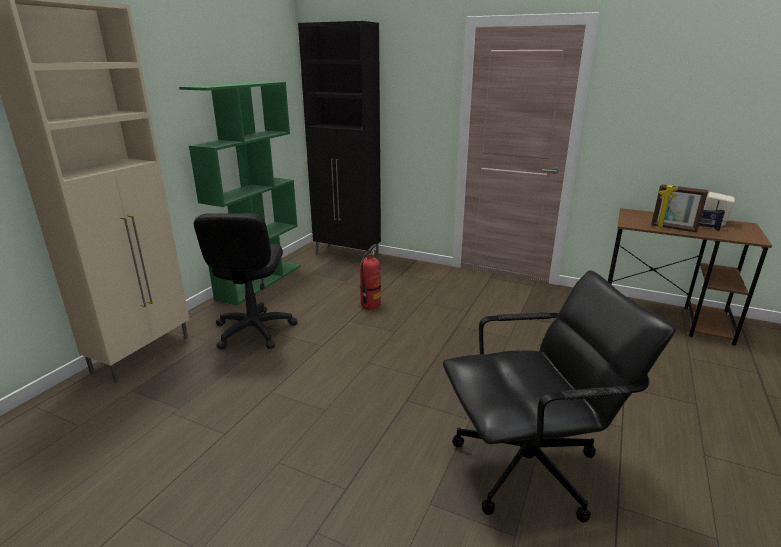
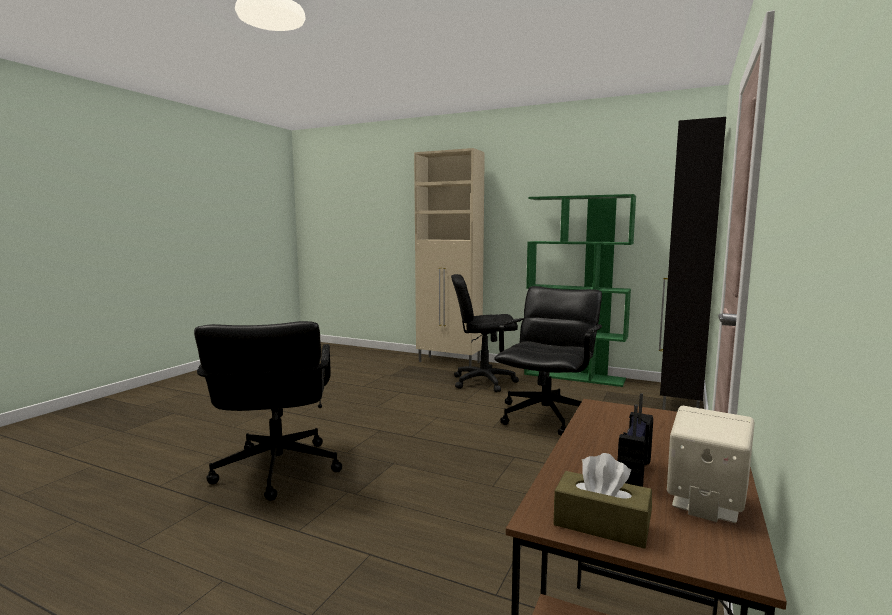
camera: 90 degrees right, 15 degrees down
fire extinguisher [360,244,381,310] -> black office chair [494,286,602,436]
picture frame [651,184,708,232] -> none
none -> brown tissue box [553,453,652,549]

